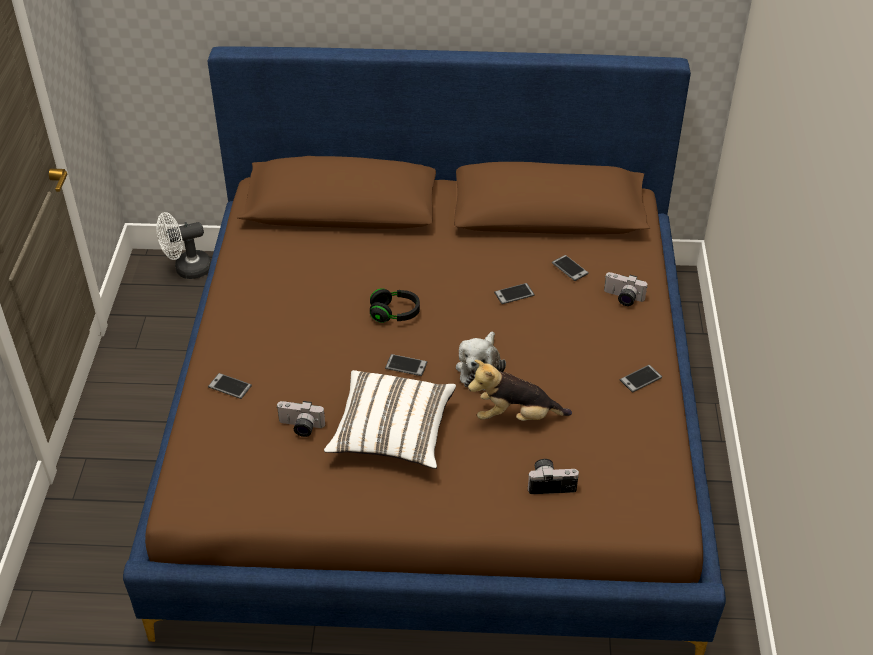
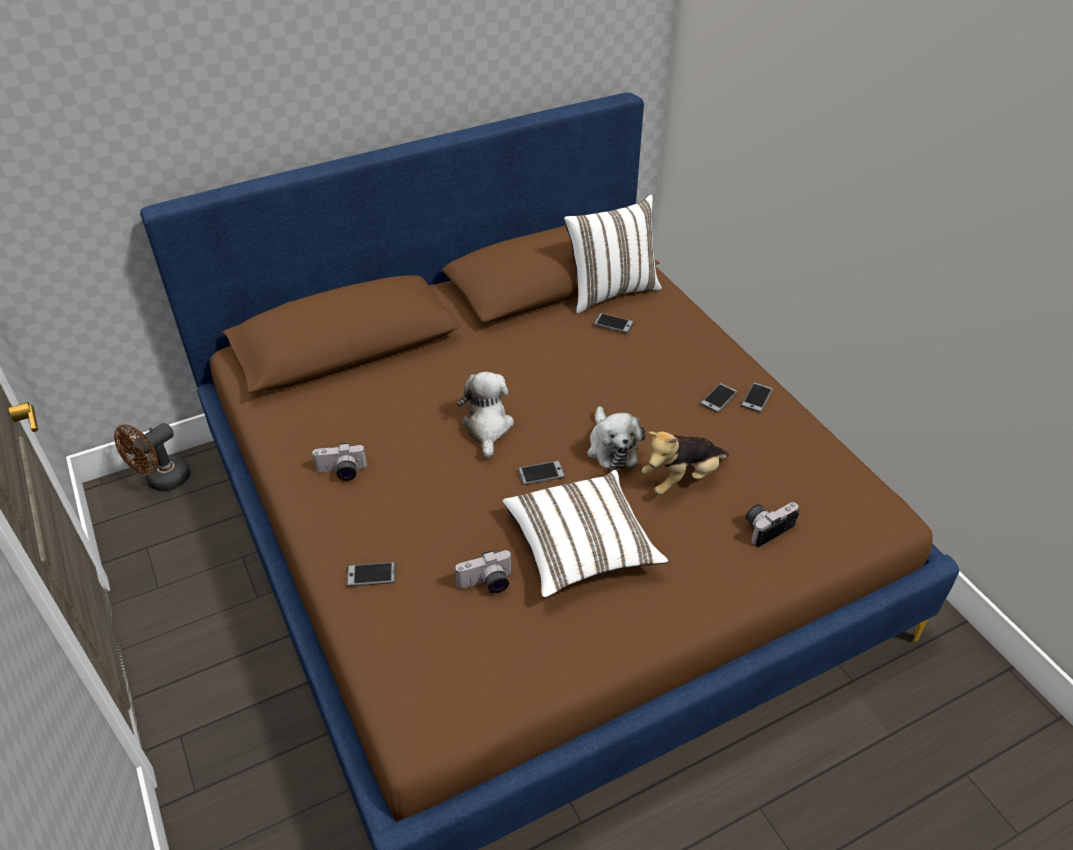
camera: 30 degrees left, 0 degrees up
white fan [156,212,211,279] -> brown fan [114,423,191,491]
black headphones [370,288,420,323] -> plush toy [457,372,514,458]
phone [494,283,534,304] -> phone moved to [700,383,738,413]
camera [604,272,648,306] -> camera moved to [312,443,367,481]
none -> white pillow [564,194,662,313]

